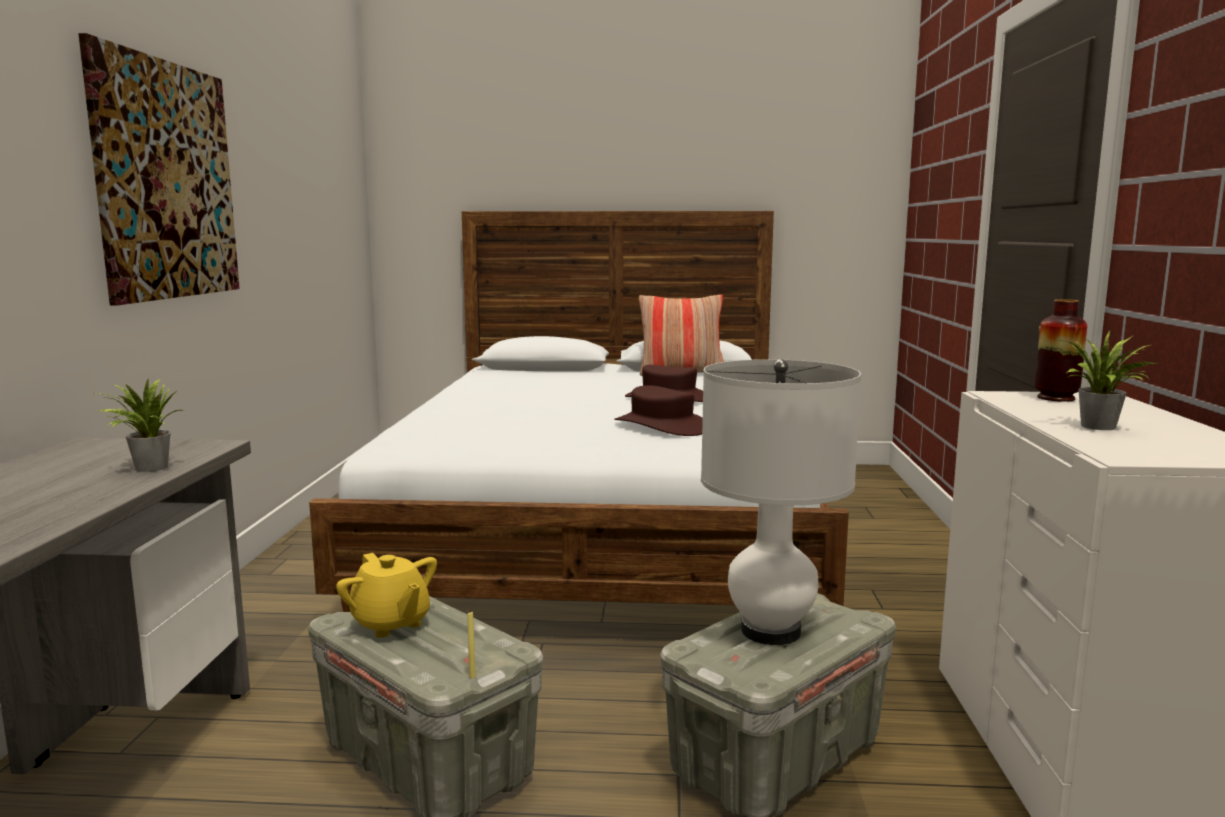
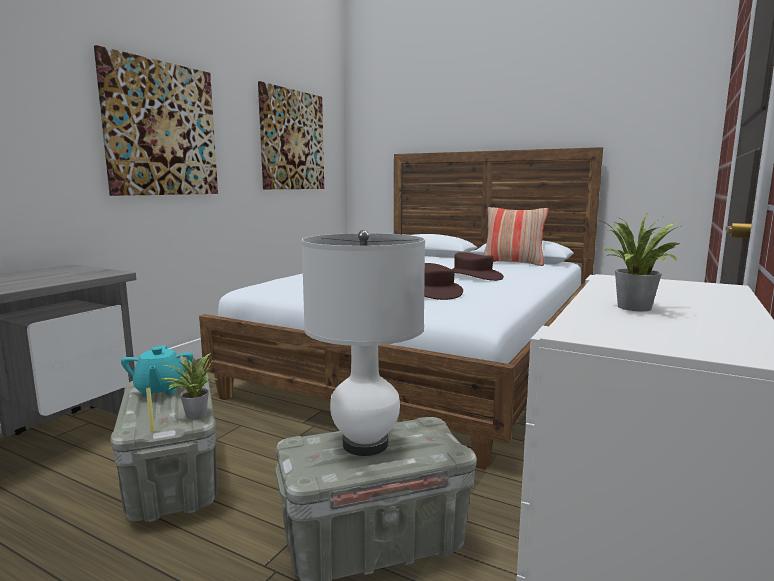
camera: 25 degrees right, 0 degrees up
potted plant [92,379,184,472] -> potted plant moved to [161,353,217,419]
yellow teapot [336,553,437,638] -> turquoise teapot [121,345,193,397]
vase [1035,299,1087,402] -> none
none -> picture [258,81,324,189]

